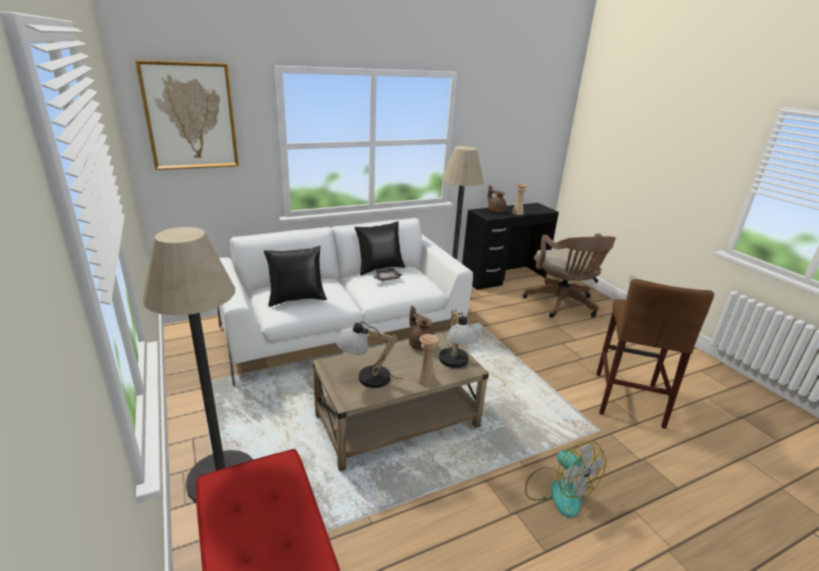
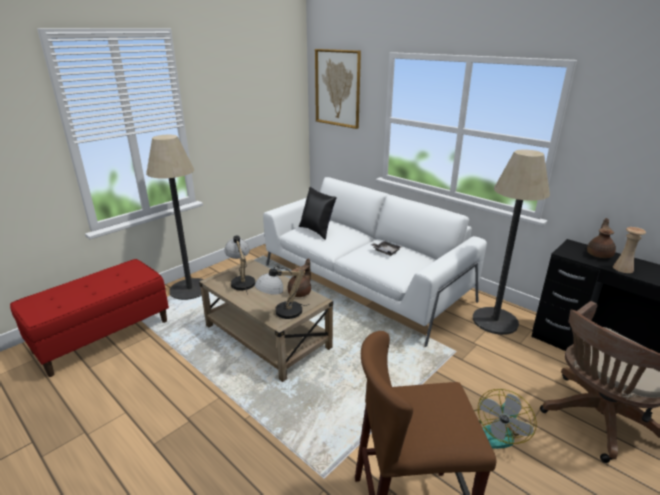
camera: 70 degrees right, 0 degrees up
black pillow [355,221,405,275] -> none
beige vase [416,334,439,386] -> none
fan [525,441,606,518] -> fan moved to [474,389,537,449]

